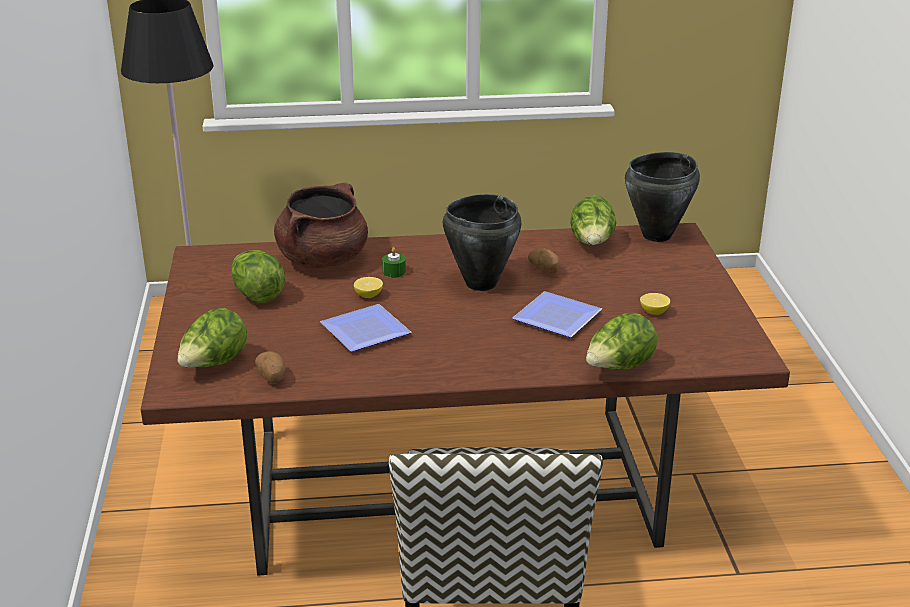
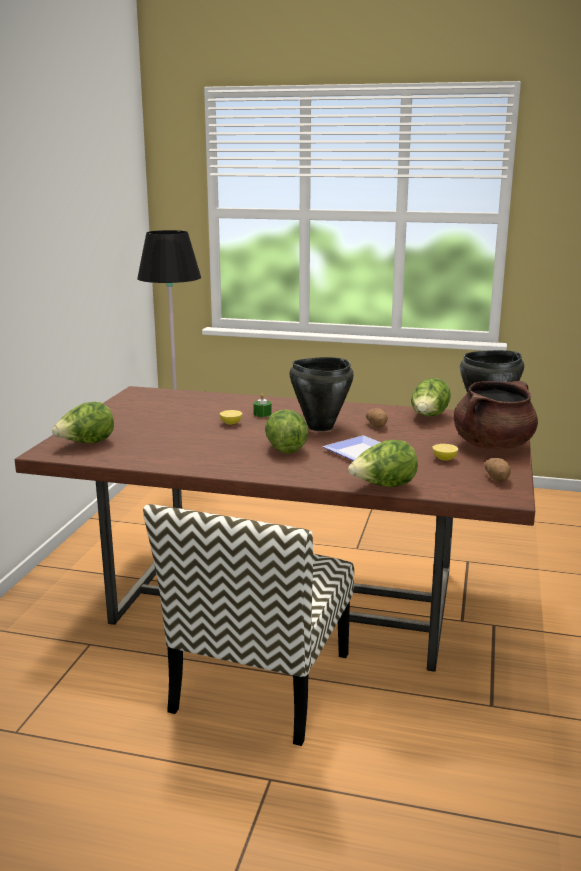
camera: 20 degrees right, 10 degrees down
lettuce [231,250,285,303] -> lettuce moved to [265,409,308,454]
potato [255,352,285,383] -> potato moved to [485,458,511,482]
brown cooking pot [274,183,368,269] -> brown cooking pot moved to [454,381,538,450]
plate [320,304,411,352] -> none

